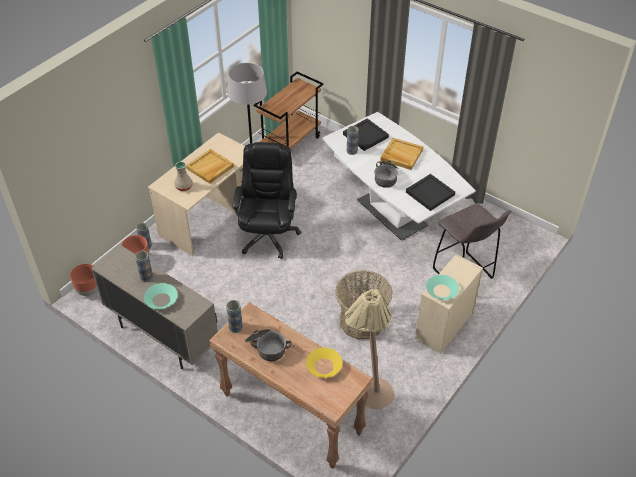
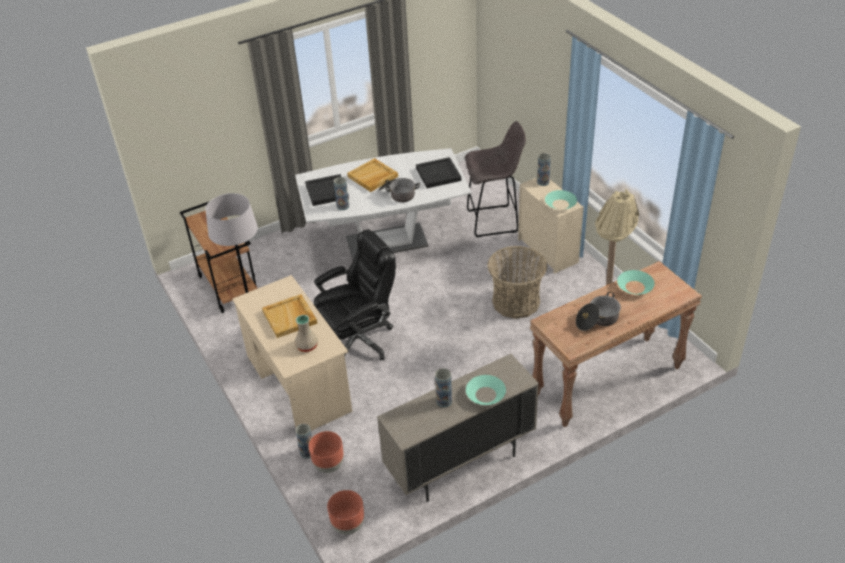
camera: 65 degrees left, 5 degrees down
vase [226,300,243,333] -> vase moved to [537,153,551,186]
black office chair [233,142,302,259] -> black office chair turned 120 degrees clockwise [314,229,396,361]
yellow bowl [306,347,342,378] -> turquoise bowl [617,270,655,295]

